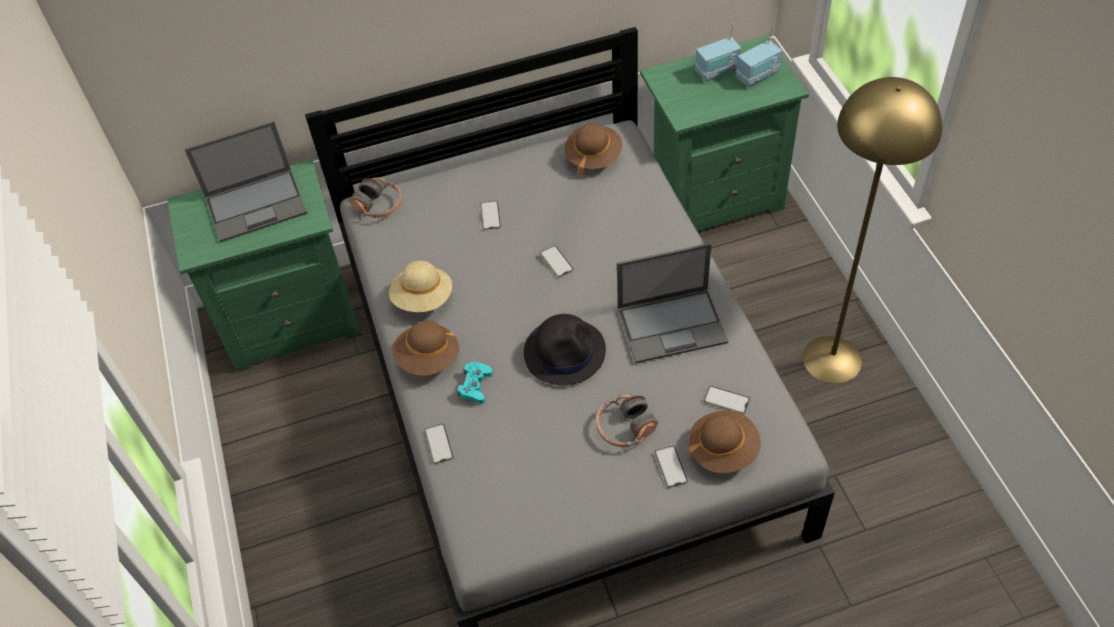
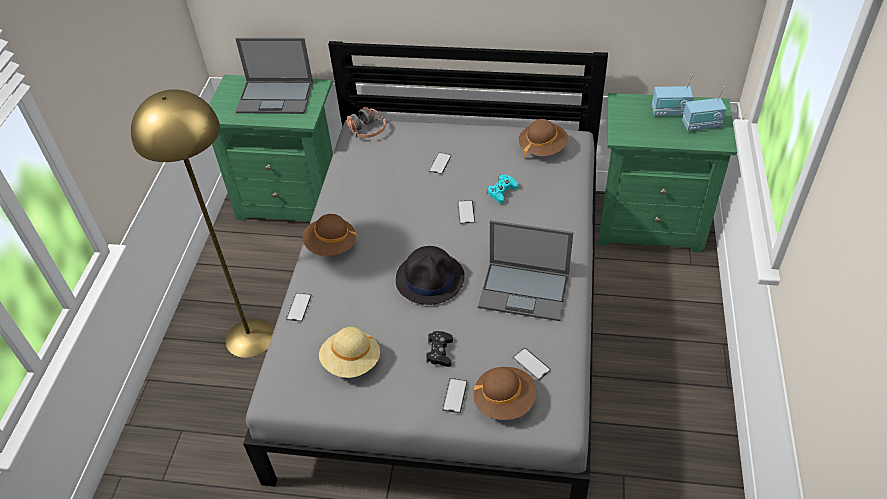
camera: 25 degrees right, 5 degrees down
beige hat [389,261,452,312] -> beige hat moved to [319,327,380,378]
turquoise game controller [457,362,493,404] -> turquoise game controller moved to [487,175,518,204]
headphones [596,395,658,447] -> black game controller [426,331,453,367]
yellow floor lamp [803,77,942,384] -> yellow floor lamp moved to [131,89,274,358]

